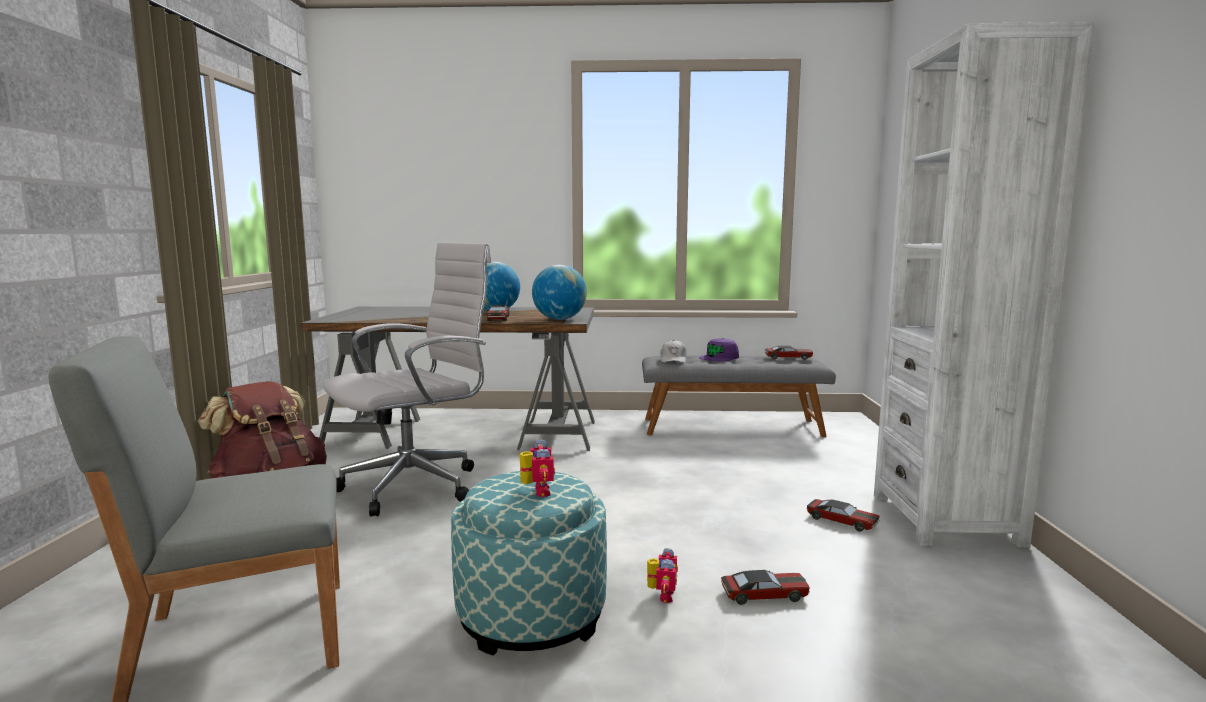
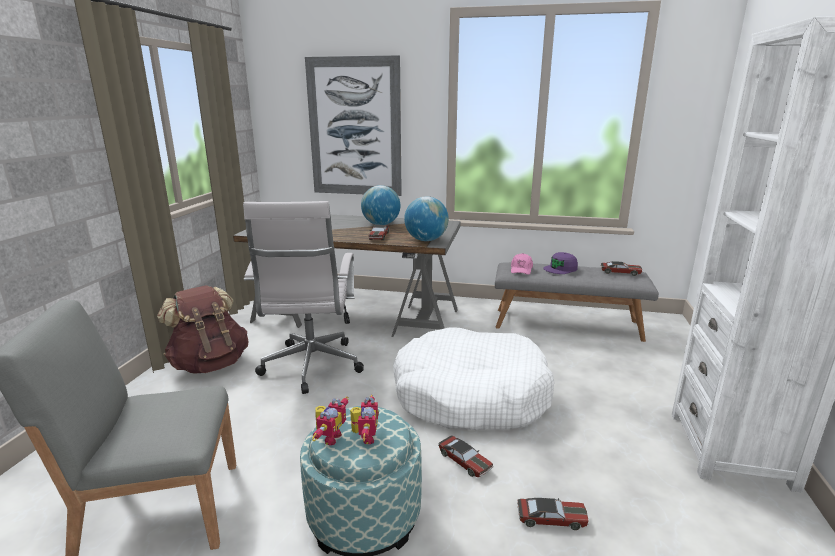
camera: 10 degrees right, 10 degrees up
white office chair [323,242,491,516] -> white office chair turned 120 degrees clockwise [243,201,364,394]
toy robot [647,548,678,603] -> toy robot moved to [312,397,348,445]
white cap [660,340,687,363] -> pink cap [511,253,533,275]
toy car [807,499,880,532] -> toy car moved to [438,435,493,477]
none -> picture [305,55,402,196]
none -> white dog bed [393,327,554,430]

